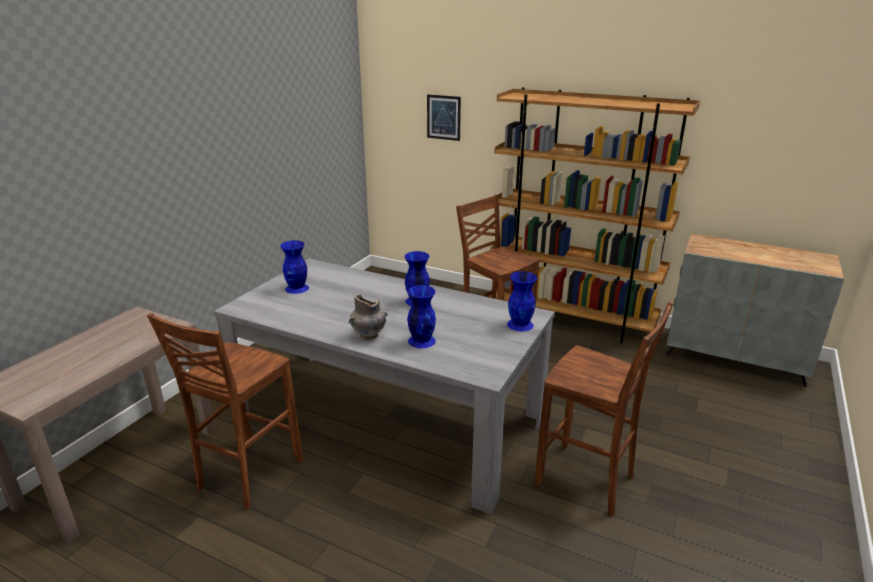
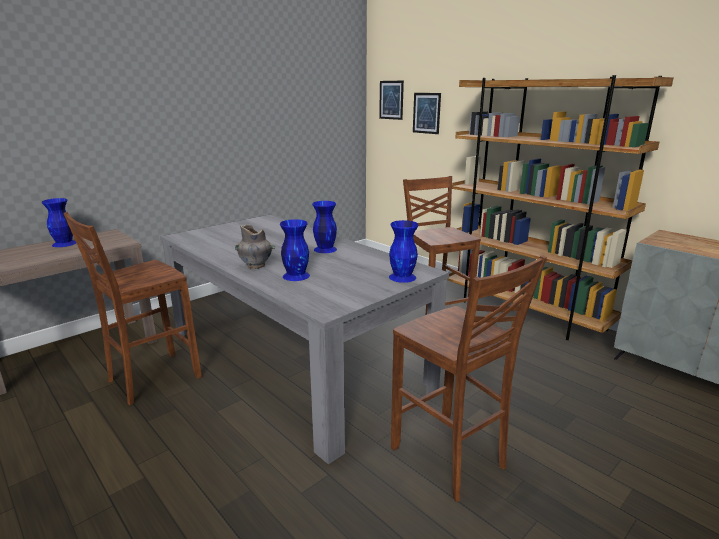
camera: 20 degrees right, 5 degrees down
blue vase [280,240,309,294] -> blue vase moved to [42,198,76,247]
none -> picture [379,81,404,120]

